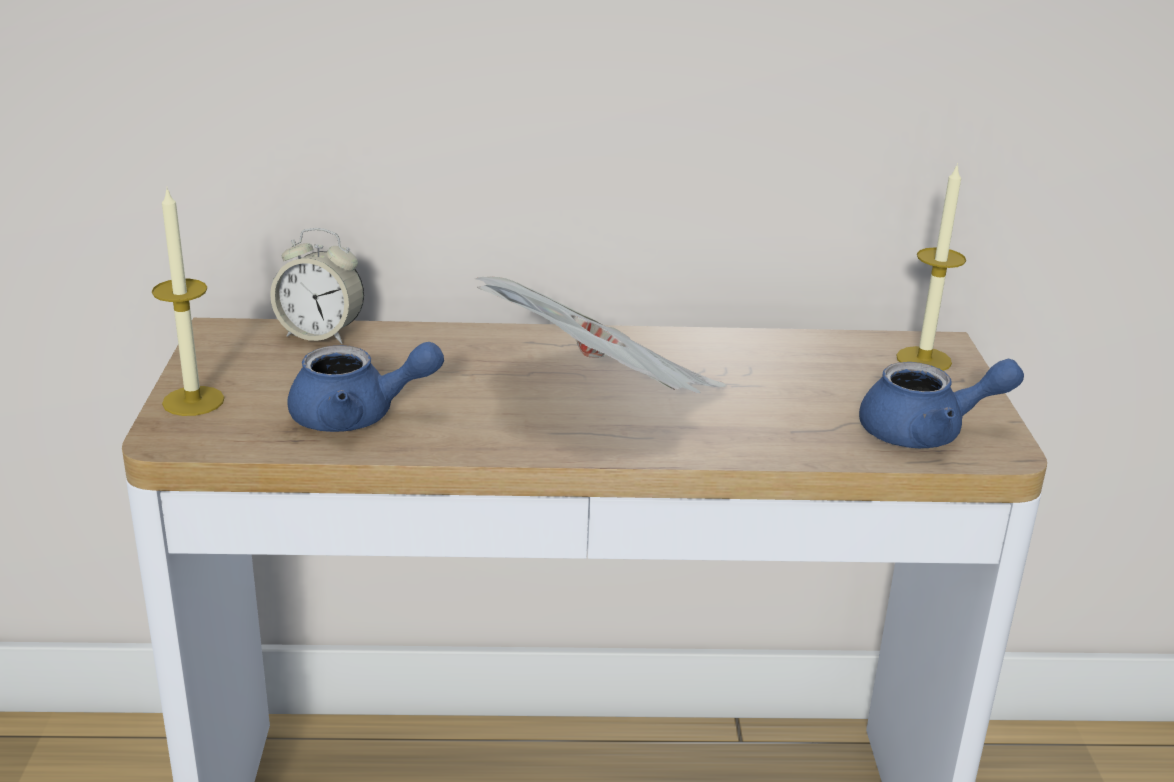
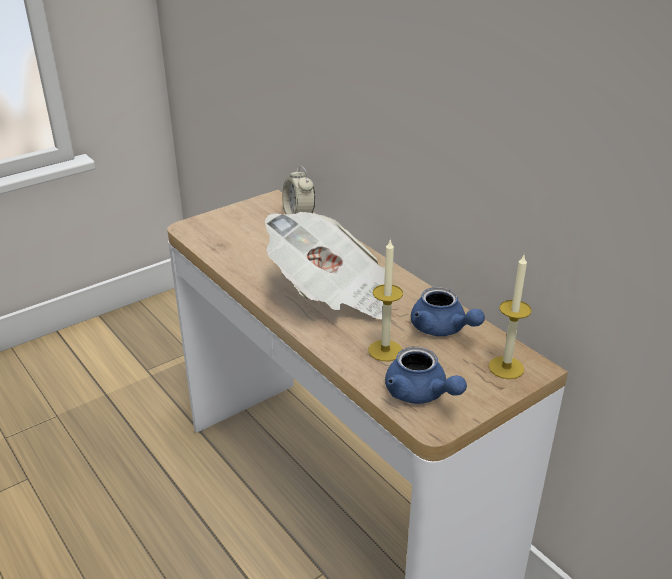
camera: 55 degrees right, 5 degrees up
candle [152,188,225,416] -> candle moved to [368,239,403,361]
blue teapot [287,342,444,432] -> blue teapot moved to [411,287,485,336]

